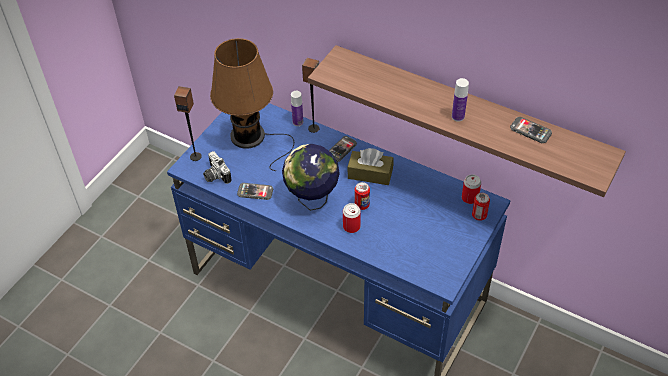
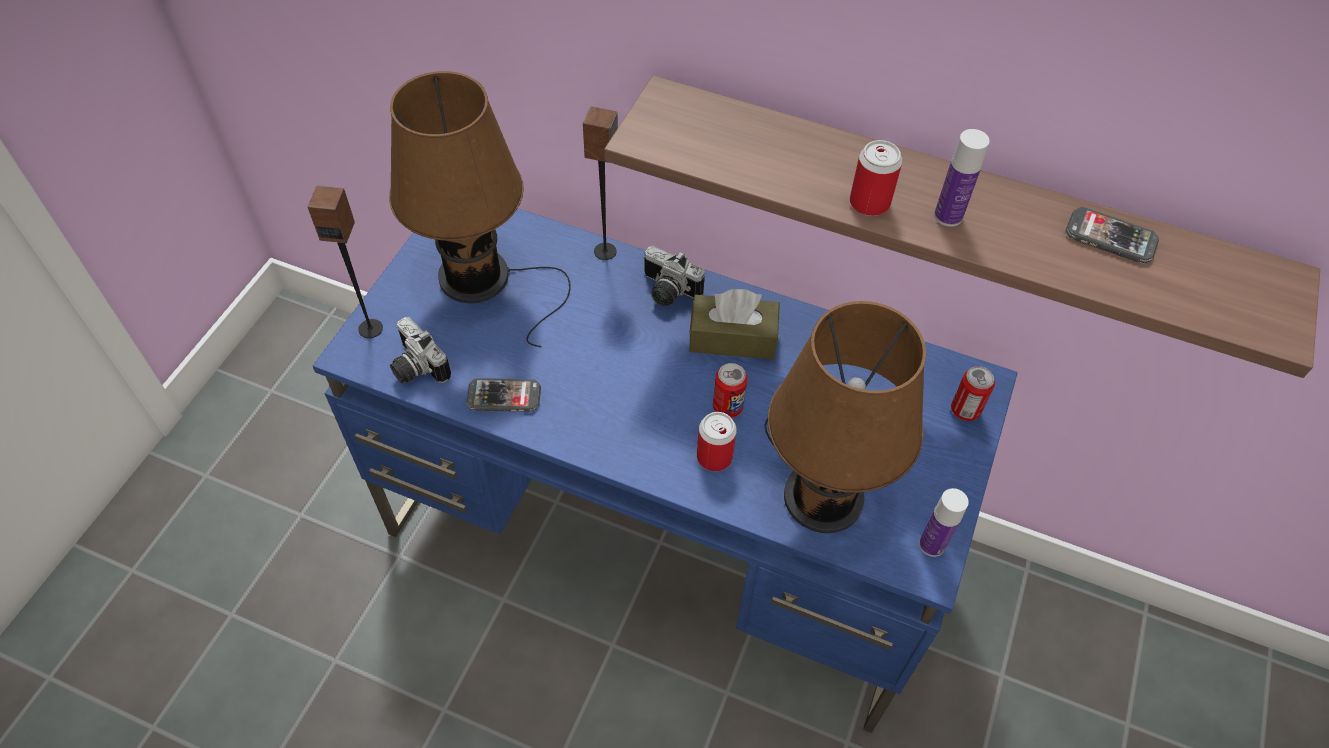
camera: 10 degrees left, 5 degrees up
globe [282,144,340,211] -> none
bottle [291,91,303,126] -> bottle moved to [919,488,969,557]
phone [329,136,357,162] -> camera [644,246,705,306]
can [462,174,481,204] -> can moved to [850,140,902,216]
none -> brown table lamp [764,301,926,533]

